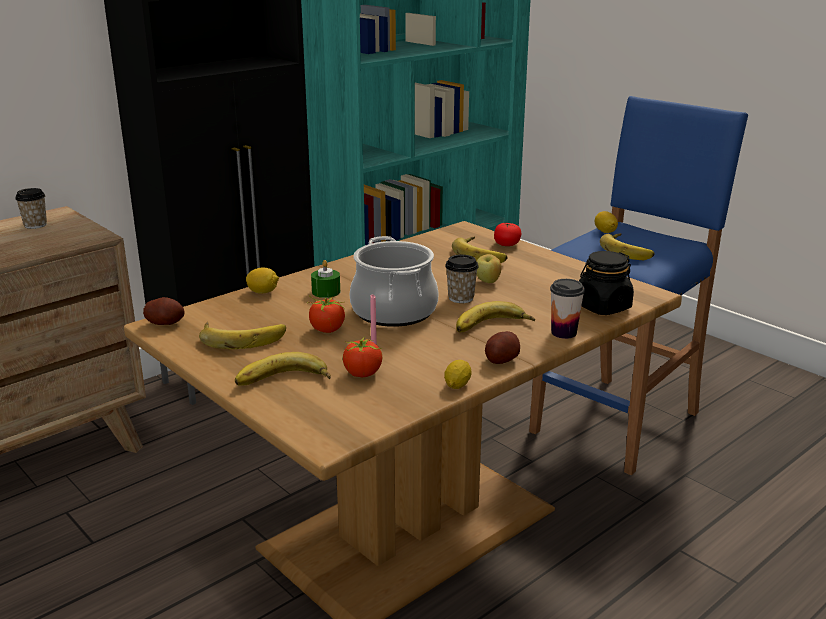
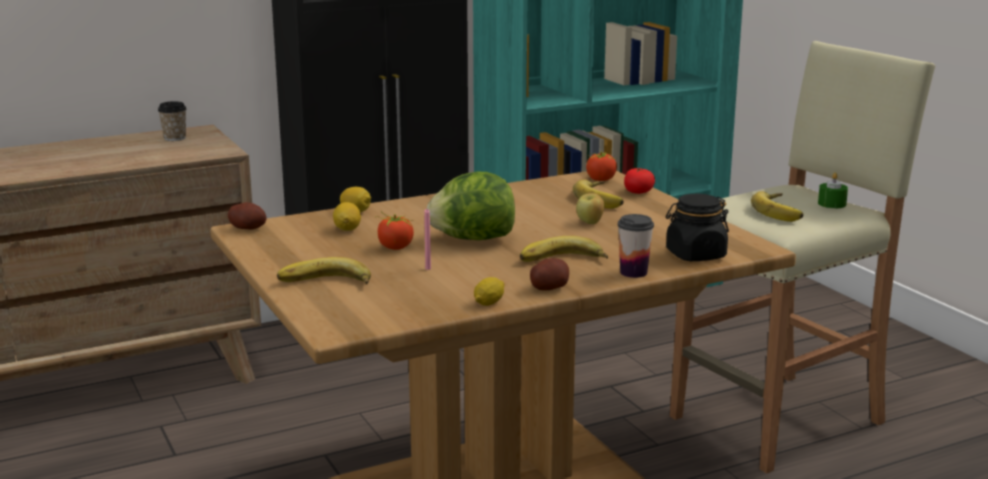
camera: 15 degrees right, 5 degrees down
banana [199,322,286,349] -> none
green candle [311,260,340,298] -> green candle moved to [818,172,848,208]
tomato [343,338,382,377] -> tomato moved to [586,152,617,181]
cooking pot [350,236,439,327] -> lettuce [427,172,515,240]
cup [445,255,479,303] -> none
blue stool [529,96,748,476] -> beige stool [670,41,935,474]
lemon [595,211,618,233] -> lemon moved to [333,202,361,231]

